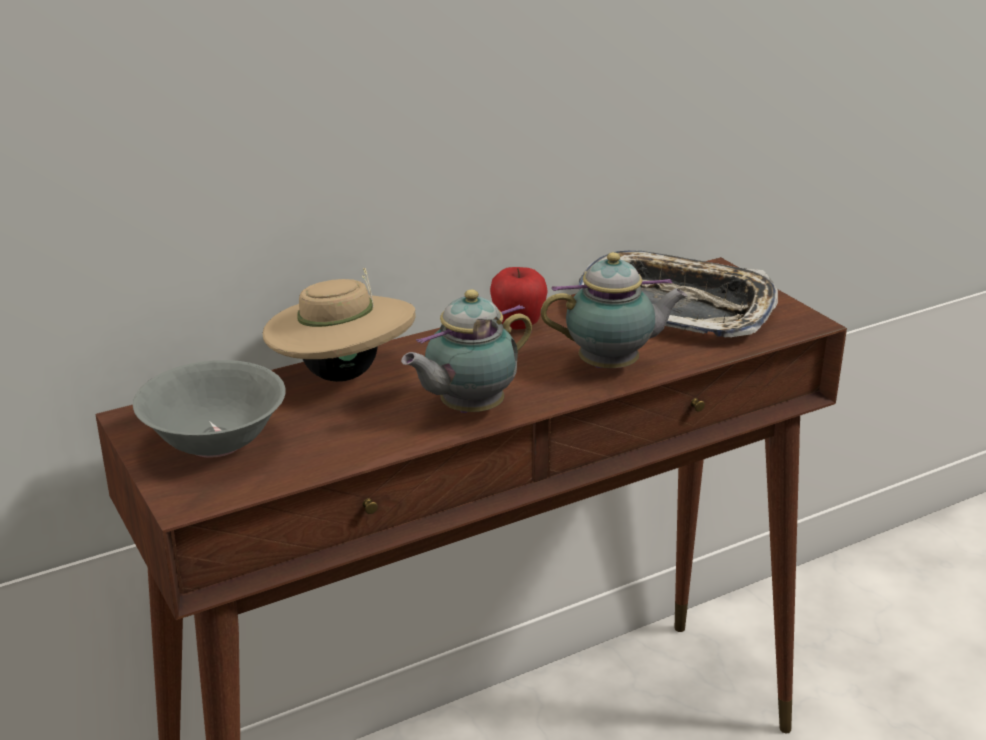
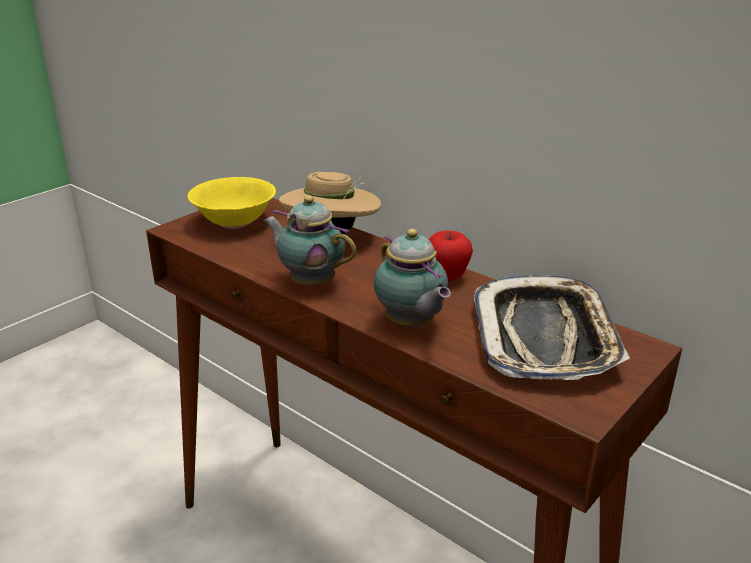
camera: 70 degrees right, 0 degrees up
grey bowl [133,360,286,457] -> yellow bowl [187,177,276,229]

